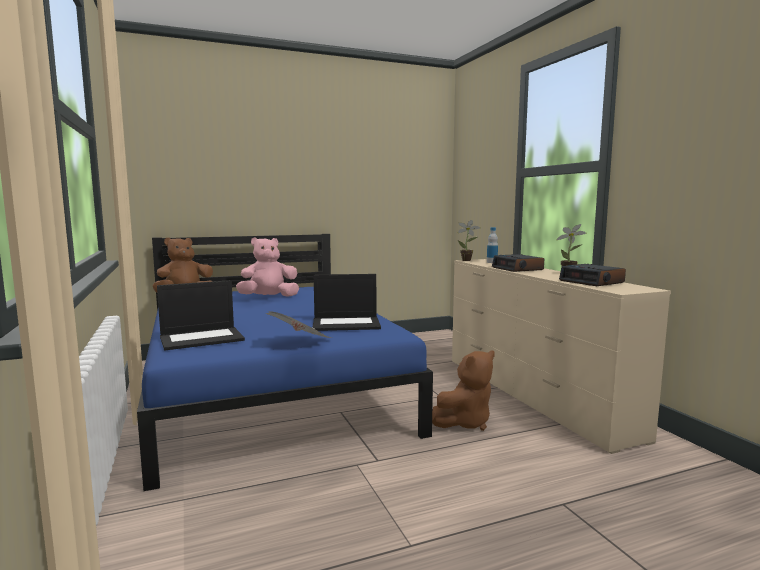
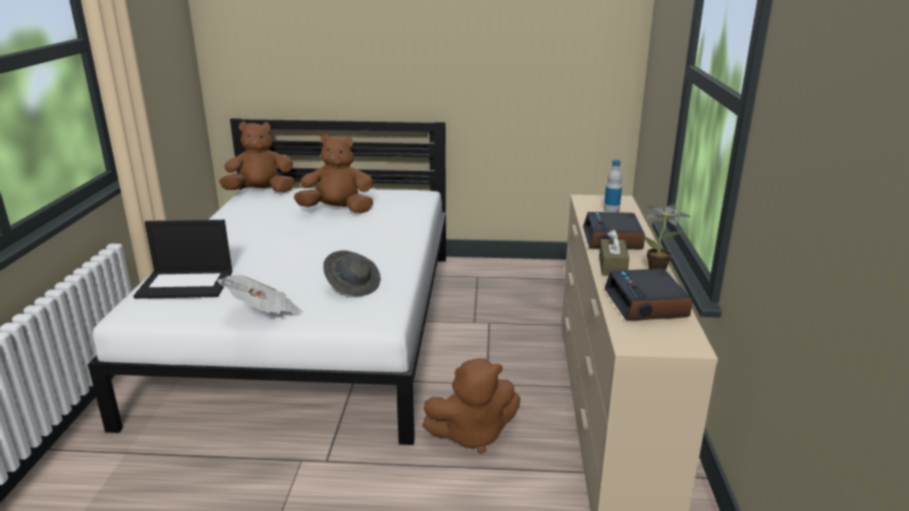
camera: 25 degrees right, 15 degrees up
blue bed [137,234,433,491] -> white bed [88,118,446,445]
pink plush toy [236,237,299,297] -> brown plush toy [294,134,373,213]
laptop [312,274,381,331] -> grey hat [323,250,380,296]
potted plant [458,220,481,261] -> none
none -> brown tissue box [599,230,629,276]

